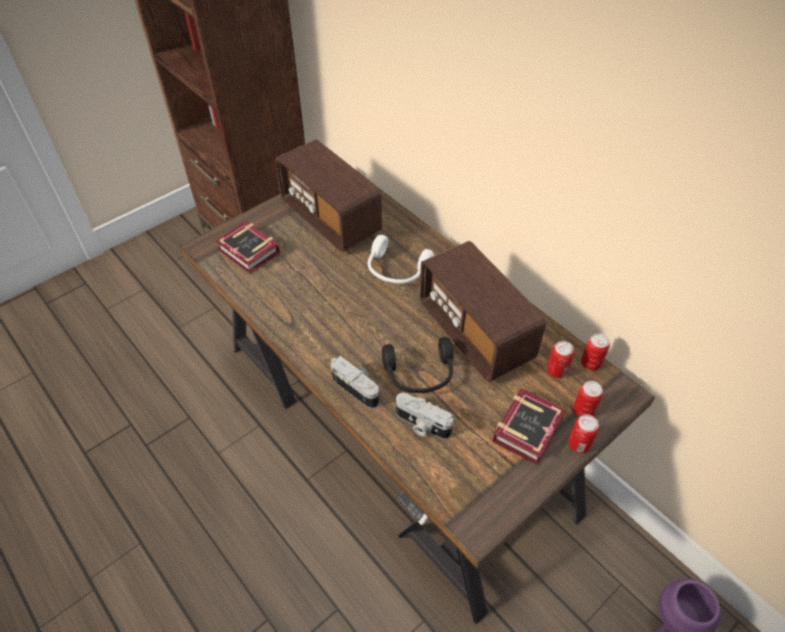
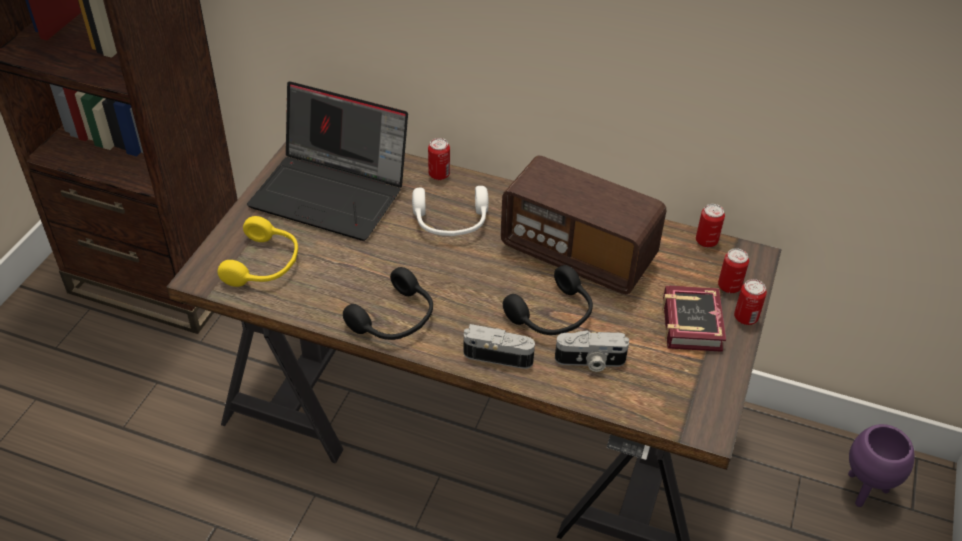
camera: 30 degrees left, 5 degrees down
book [215,221,280,274] -> yellow headphones [218,216,298,287]
radio [275,139,382,252] -> laptop [247,82,408,241]
can [547,341,574,378] -> can moved to [428,138,450,180]
none -> black headphones [343,267,433,340]

